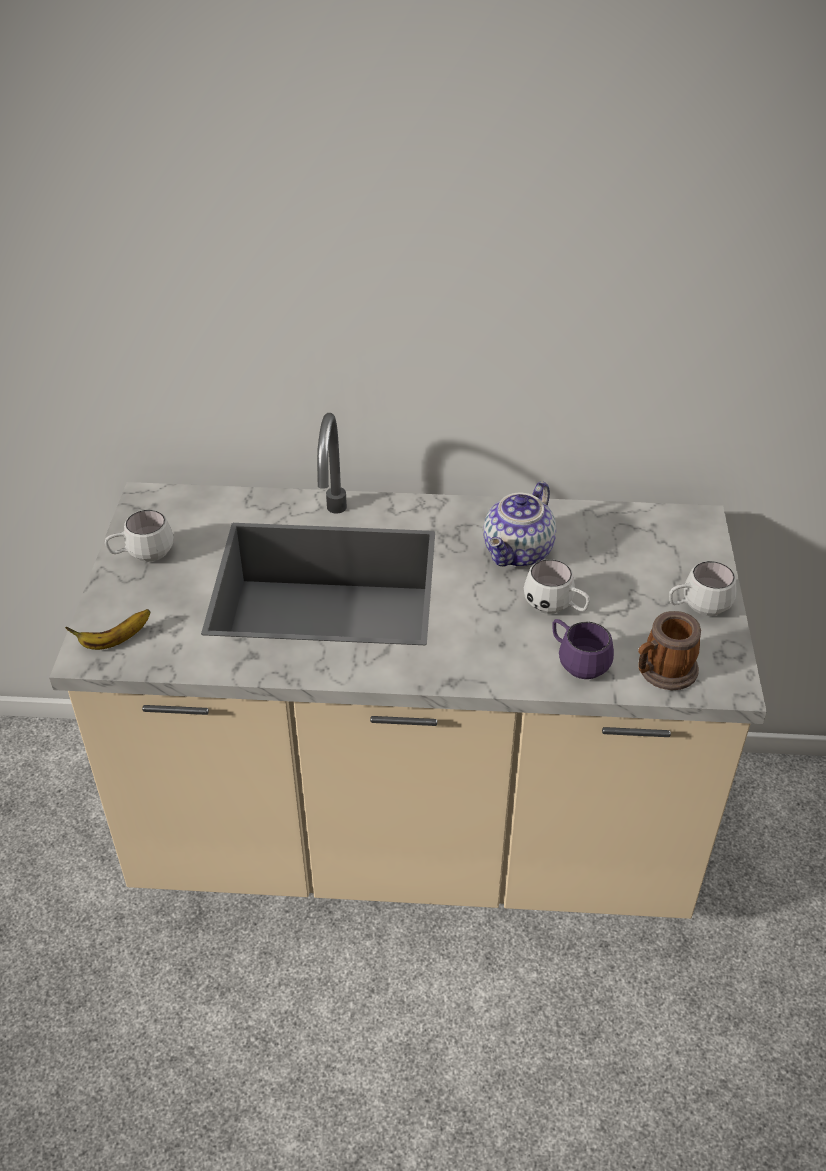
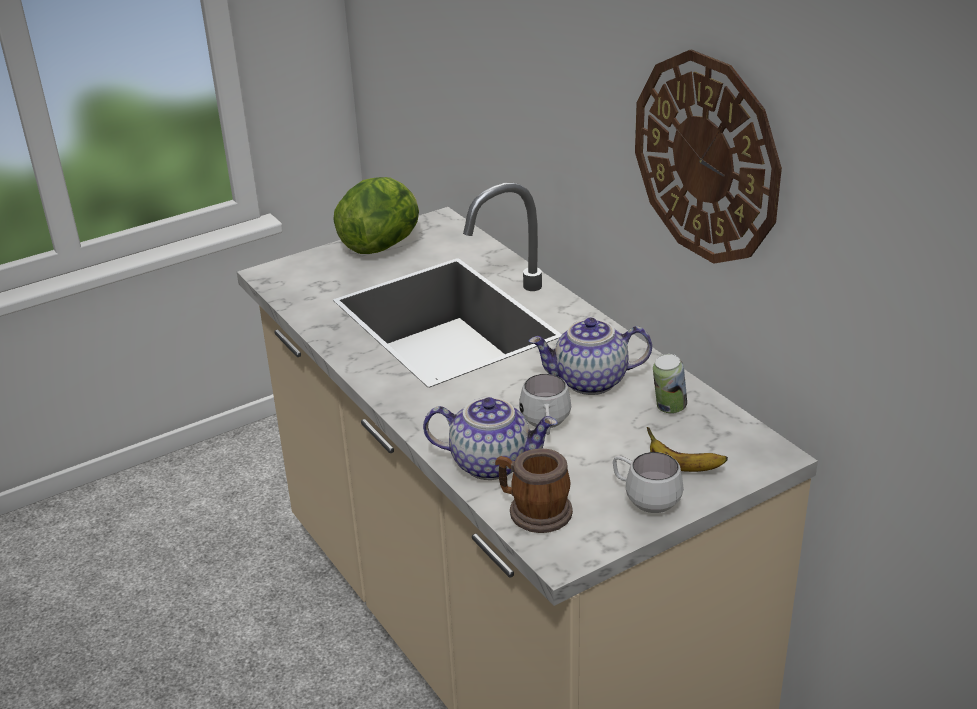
camera: 55 degrees right, 10 degrees down
banana [65,609,150,650] -> banana moved to [647,427,728,472]
white mug [105,510,174,562] -> lettuce [333,177,419,254]
purple mug [552,619,614,679] -> teapot [423,397,558,480]
none -> wall clock [635,49,782,264]
none -> can [653,354,687,414]

